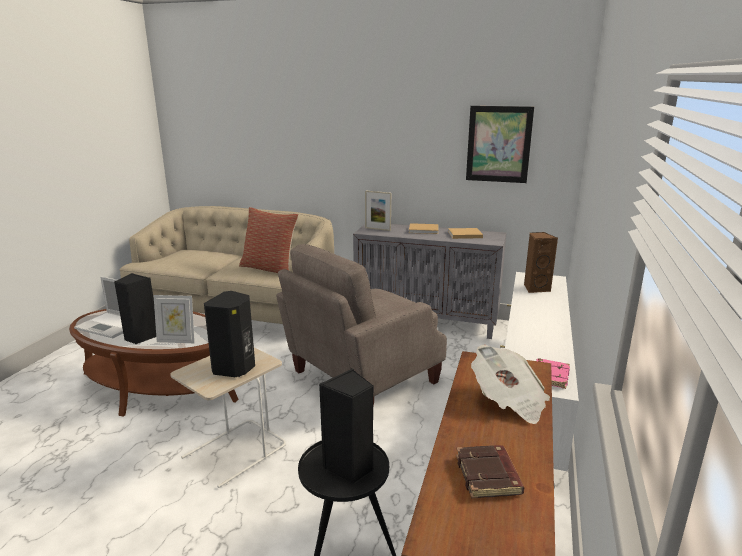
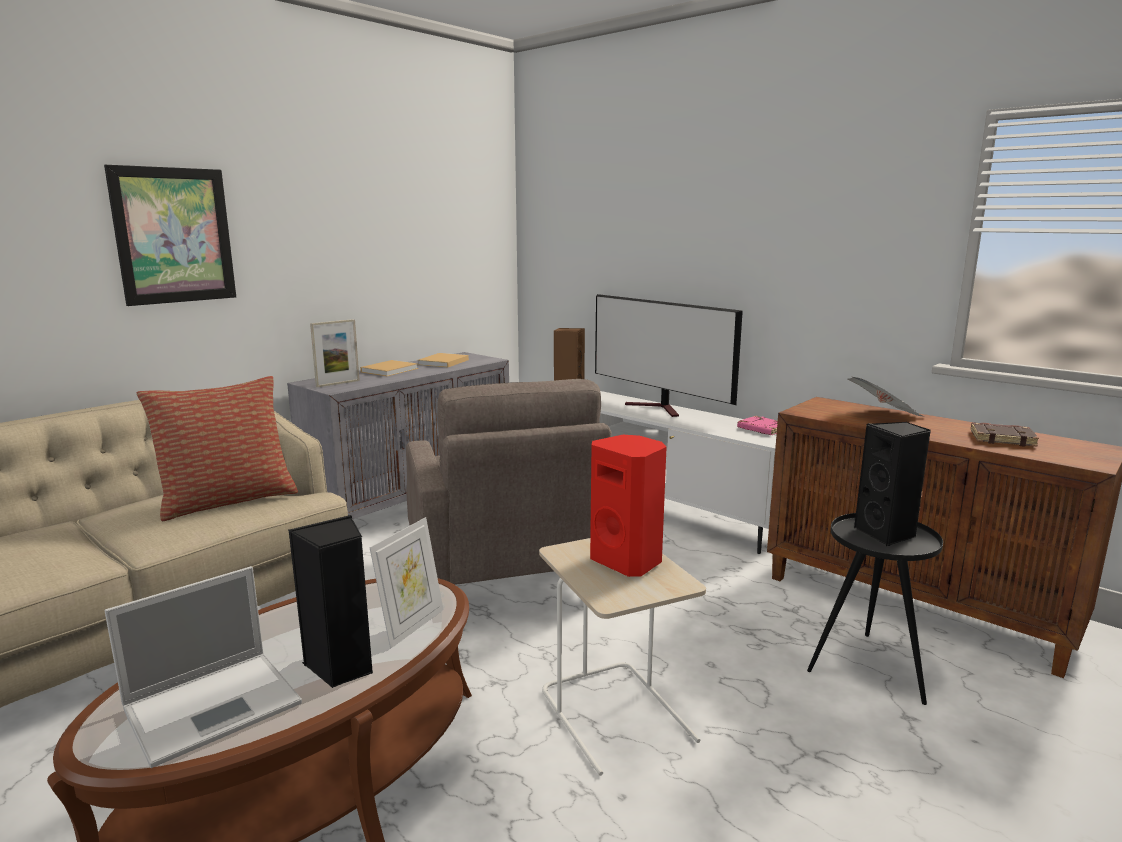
camera: 65 degrees left, 5 degrees down
black speaker [204,291,255,377] -> red speaker [590,435,667,577]
picture [466,106,534,183] -> picture moved to [104,165,236,306]
none -> television [595,294,743,417]

